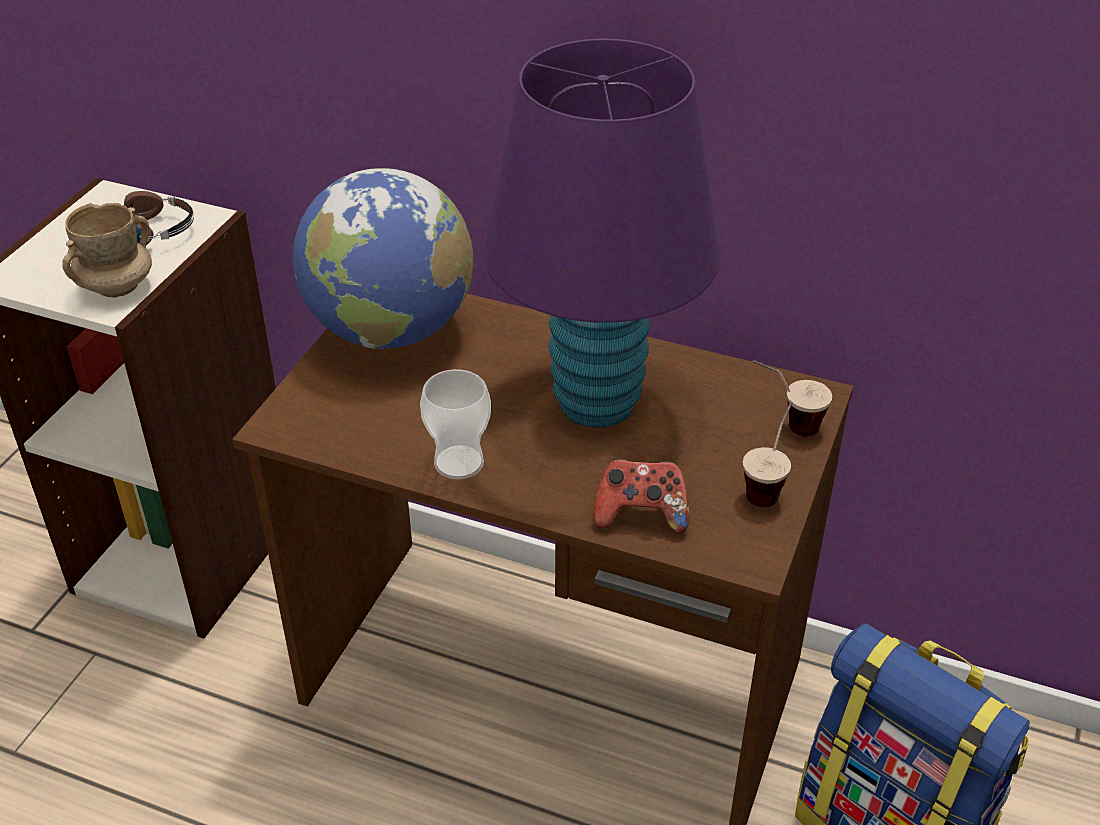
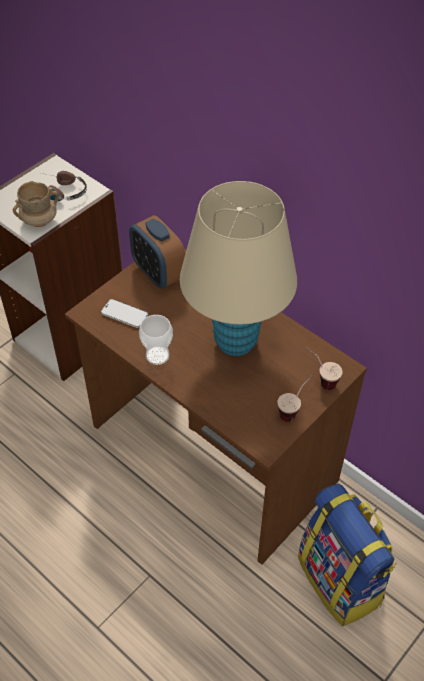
camera: 20 degrees right, 10 degrees up
globe [293,168,473,349] -> alarm clock [129,215,185,289]
purple table lamp [483,39,721,428] -> beige table lamp [180,181,297,356]
game controller [593,458,689,533] -> none
none -> phone [101,299,148,328]

